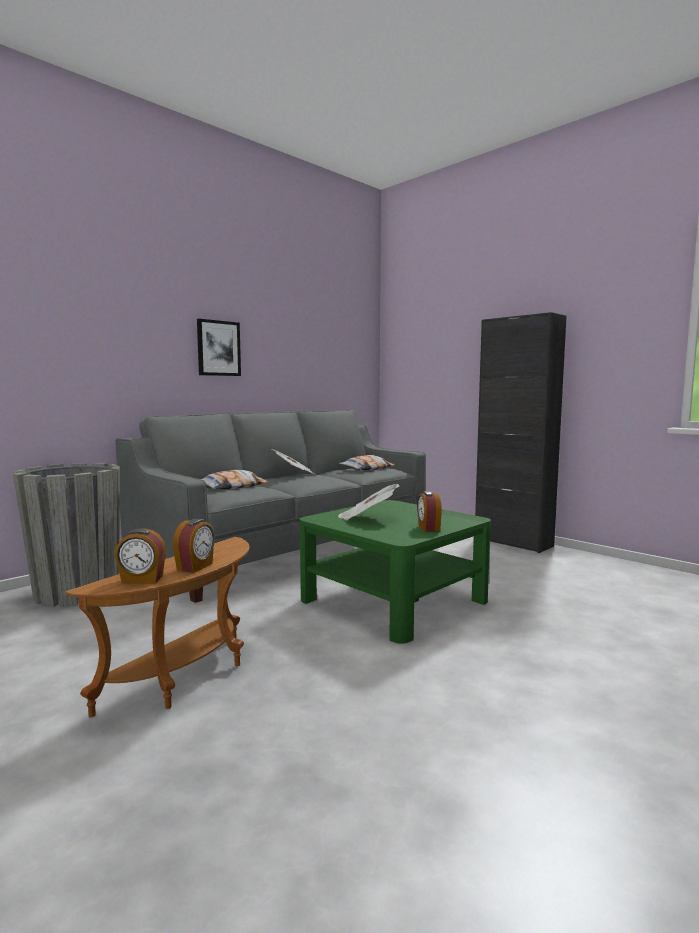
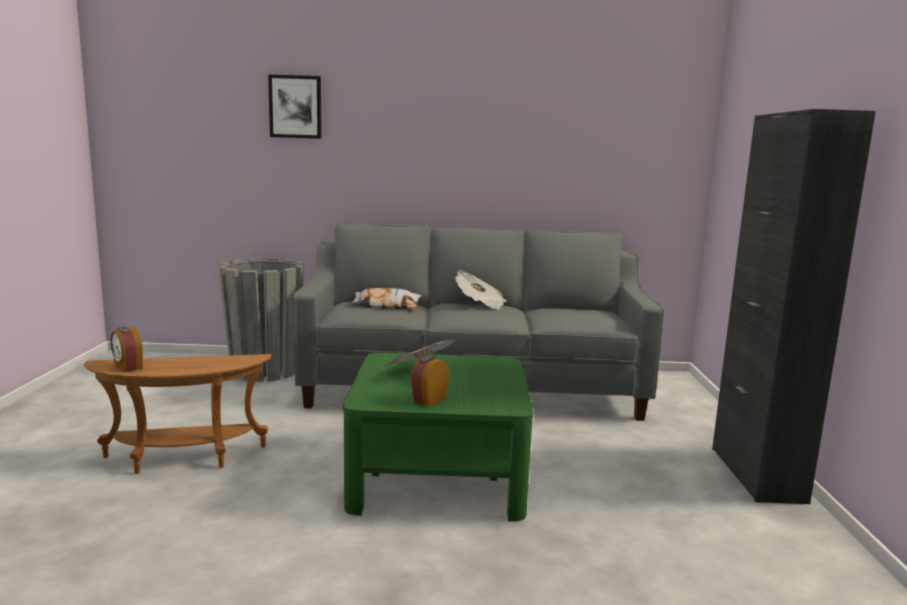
camera: 45 degrees right, 5 degrees up
alarm clock [173,519,215,573] -> none
picture [197,319,241,376] -> picture moved to [268,75,322,139]
pillow [339,455,394,470] -> none

